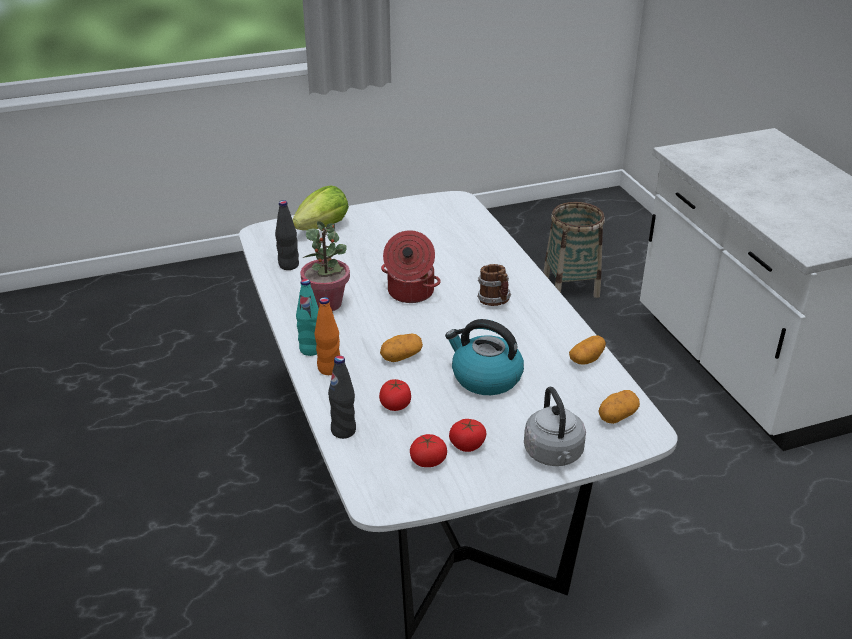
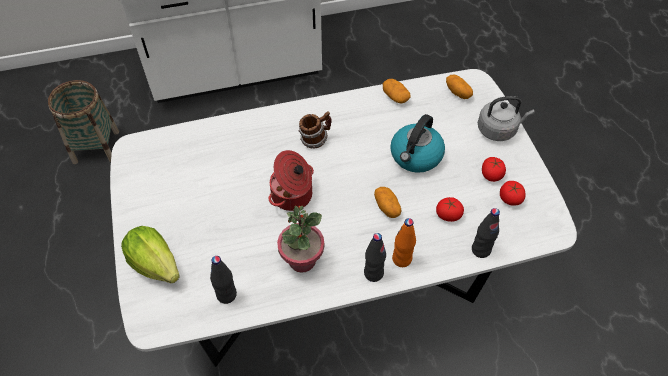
camera: 85 degrees left, 20 degrees up
turquoise bottle [296,279,319,356] -> black bottle [364,233,386,282]

